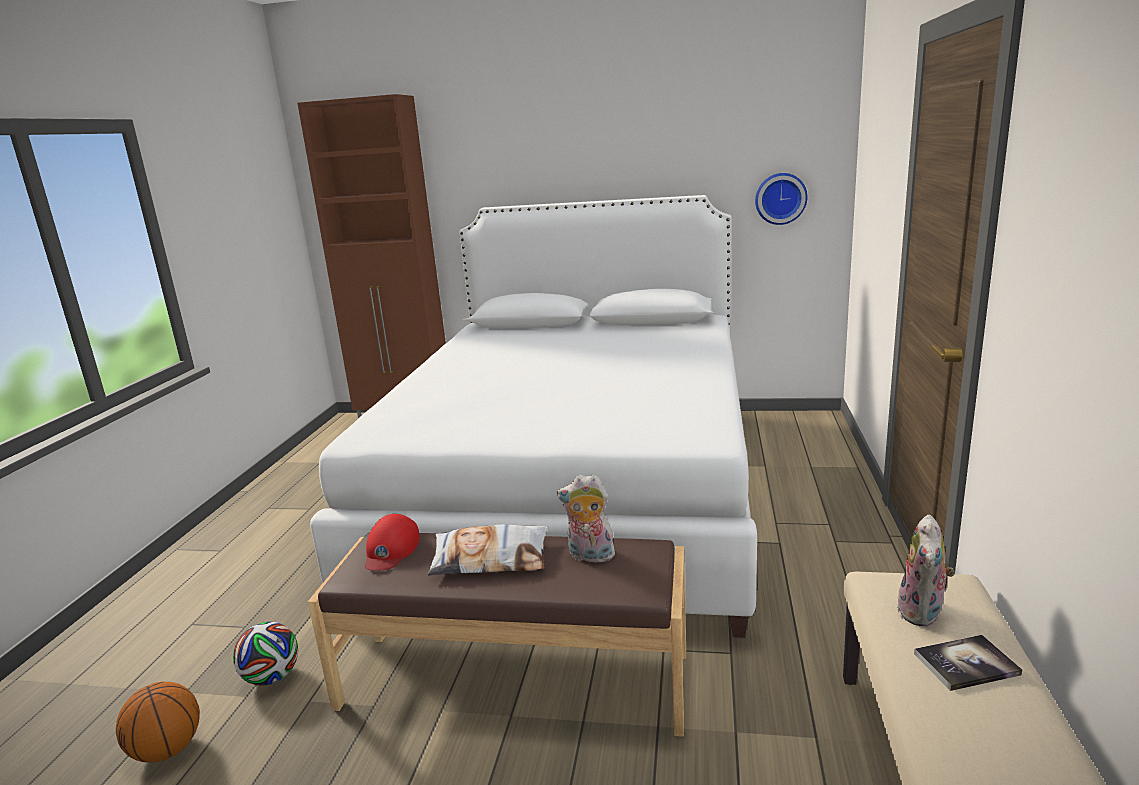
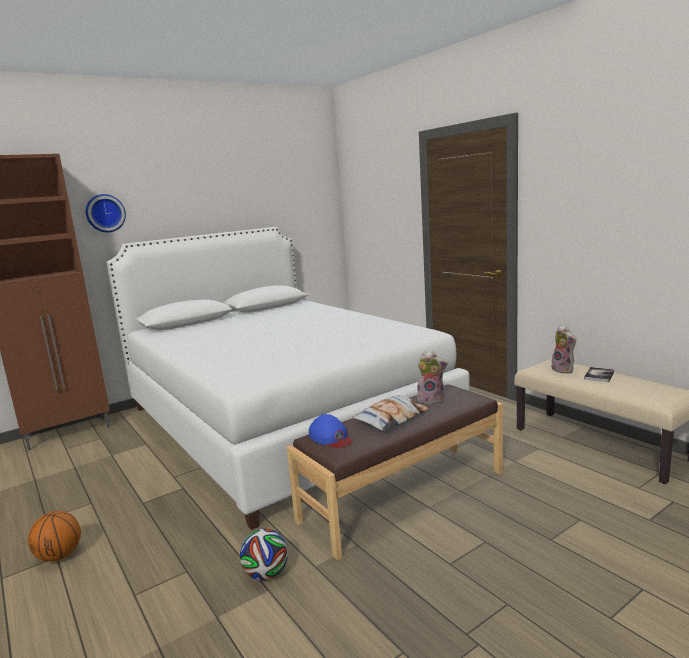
camera: 45 degrees left, 5 degrees down
basketball [116,682,200,763] -> basketball moved to [28,511,81,562]
red cap [365,514,420,571] -> blue cap [309,414,353,448]
plush toy [557,475,617,563] -> plush toy turned 135 degrees counterclockwise [416,351,448,404]
wall clock [755,173,807,225] -> wall clock moved to [86,194,126,232]

